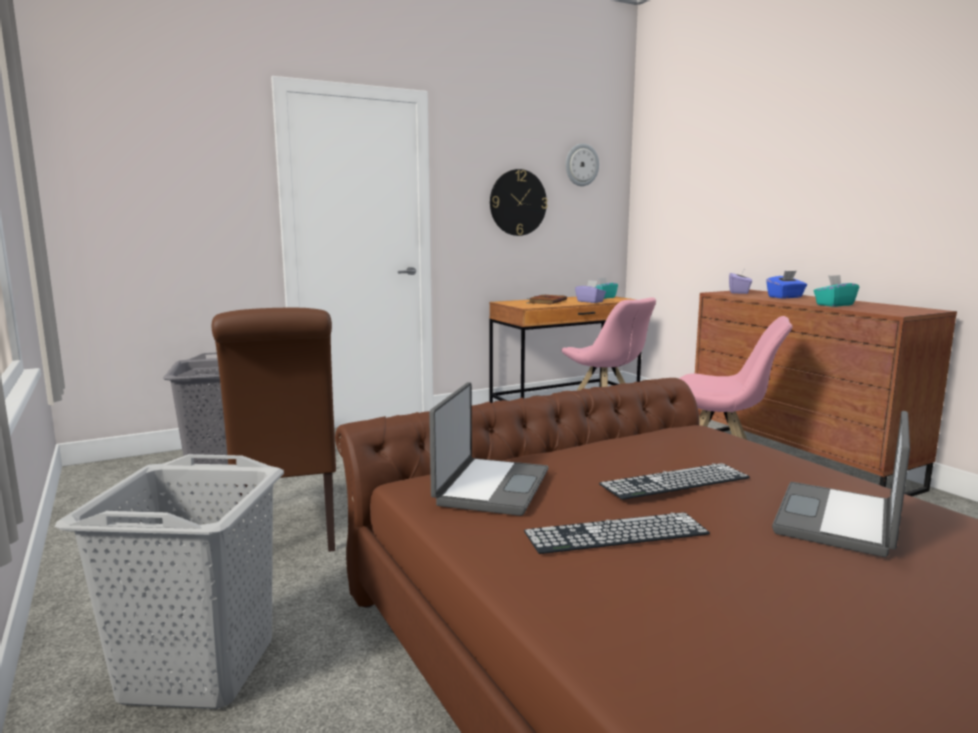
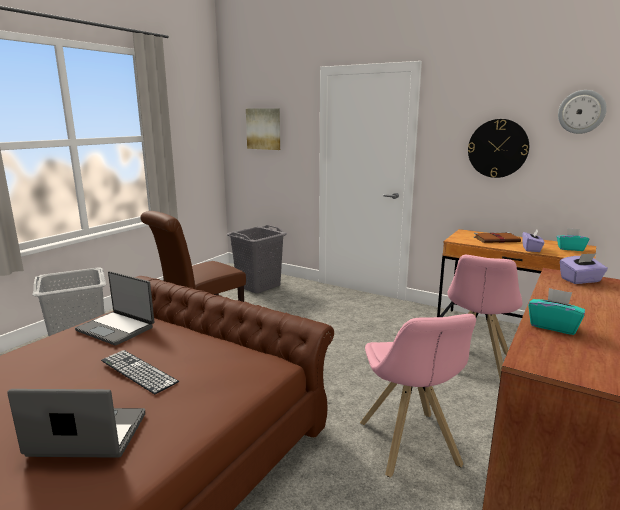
camera: 60 degrees right, 5 degrees up
laptop [429,382,549,516] -> laptop turned 45 degrees clockwise [75,271,154,346]
keyboard [524,512,710,554] -> none
blue tissue box [766,271,807,299] -> none
none -> picture [246,108,280,150]

